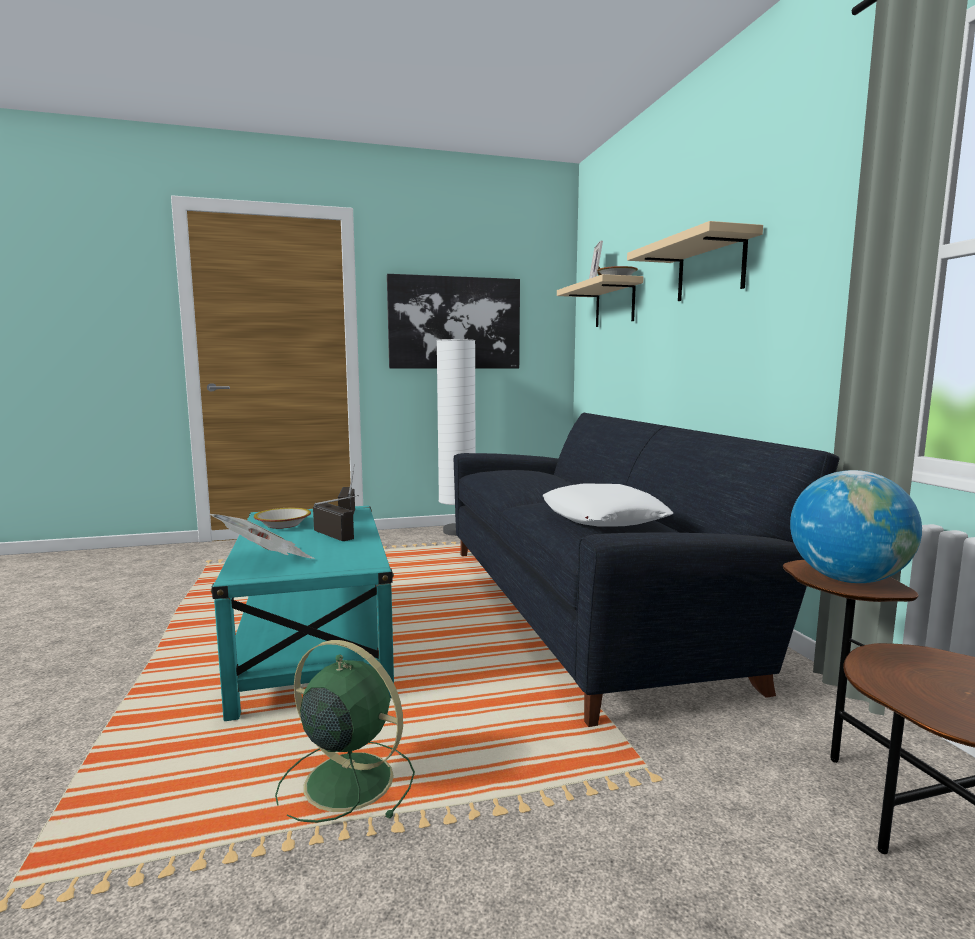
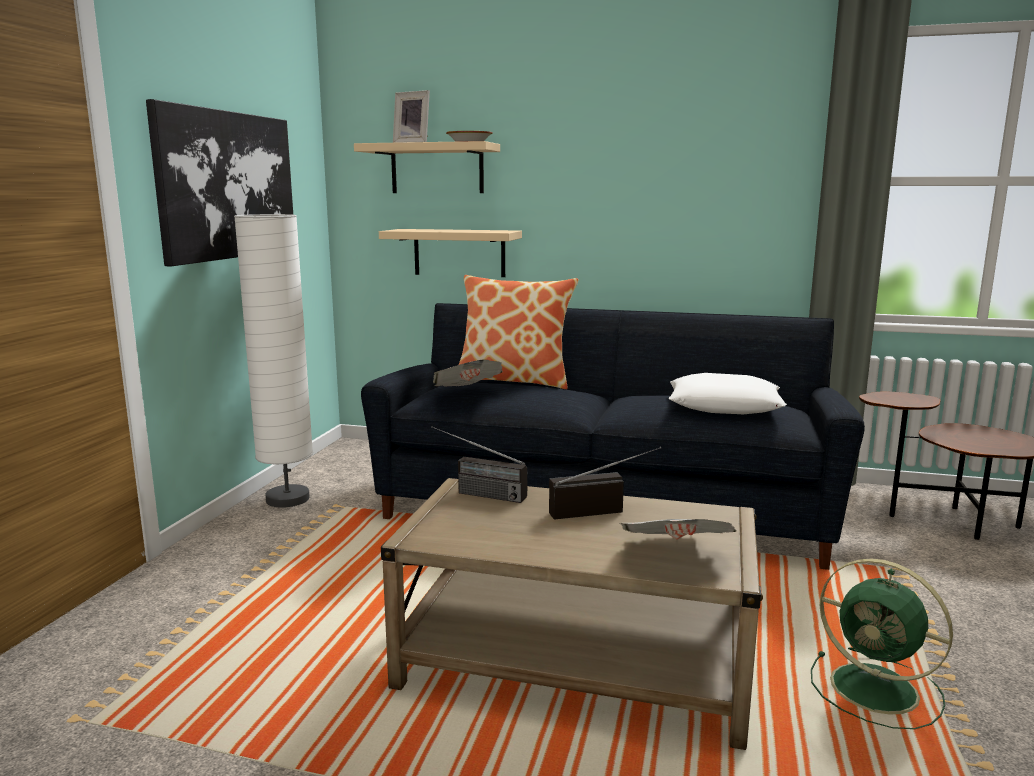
camera: 60 degrees left, 5 degrees up
turquoise coffee table [211,506,394,721] -> beige coffee table [381,478,763,750]
bowl [254,508,311,529] -> none
green fan [275,640,415,823] -> green fan turned 105 degrees counterclockwise [811,558,953,729]
beige shelf [627,221,763,301] -> beige shelf moved to [379,229,522,277]
globe [790,470,922,583] -> none
none -> newspaper [433,359,503,387]
none -> pillow [459,275,579,389]

